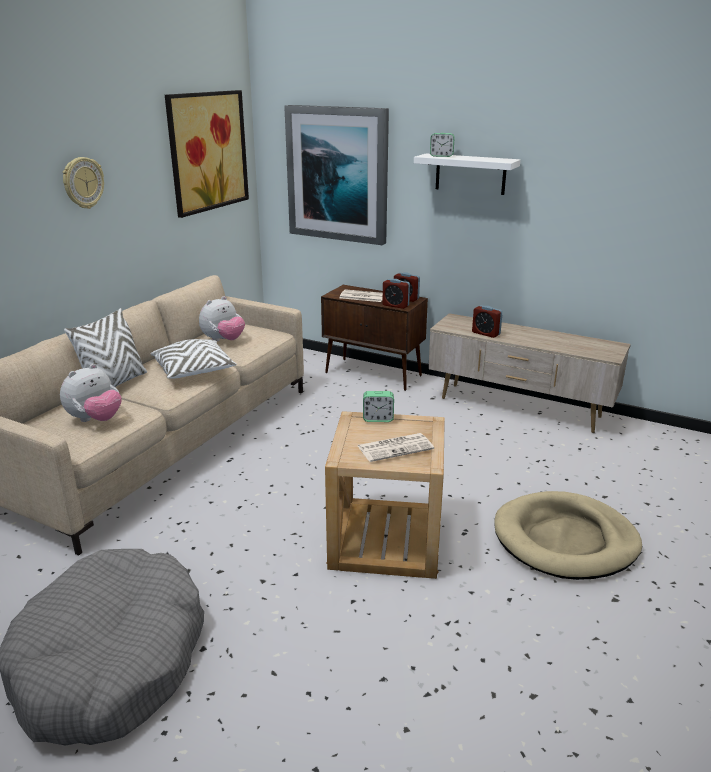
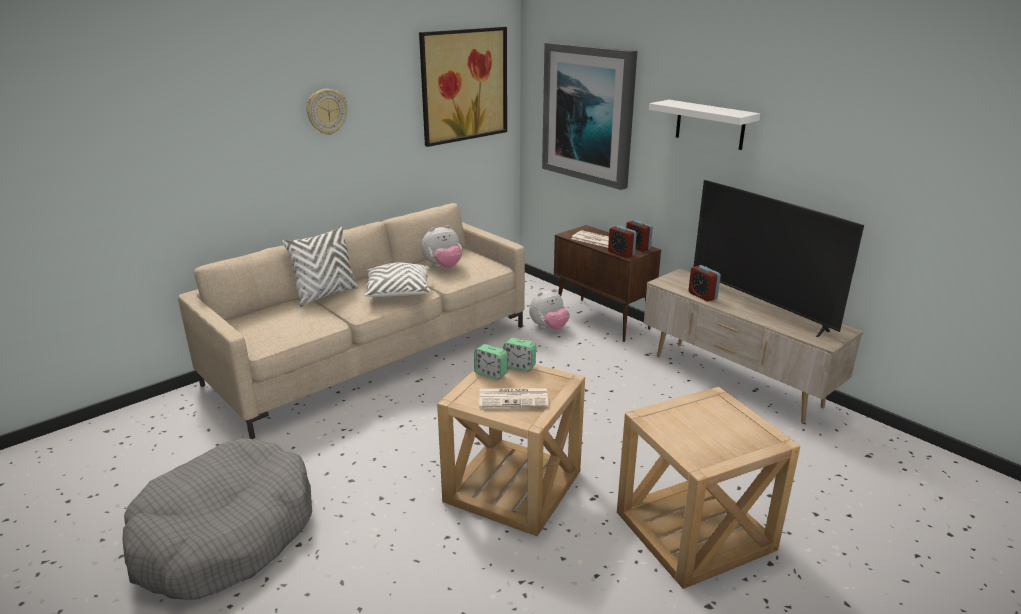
camera: 20 degrees right, 0 degrees up
plush toy [60,364,122,422] -> plush toy moved to [529,289,570,330]
alarm clock [430,133,455,157] -> alarm clock moved to [474,344,508,380]
beige dog bed [494,491,642,580] -> beige side table [617,387,800,589]
none -> television [694,180,864,337]

